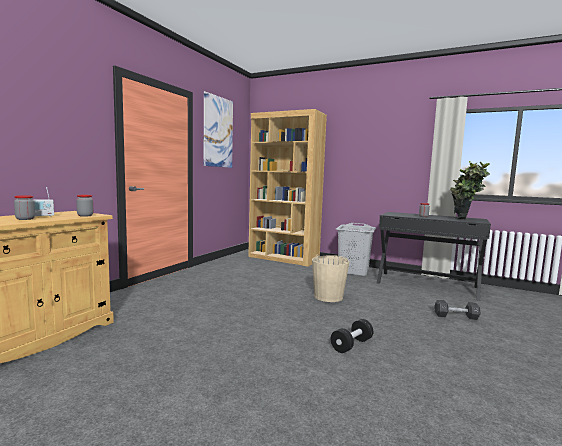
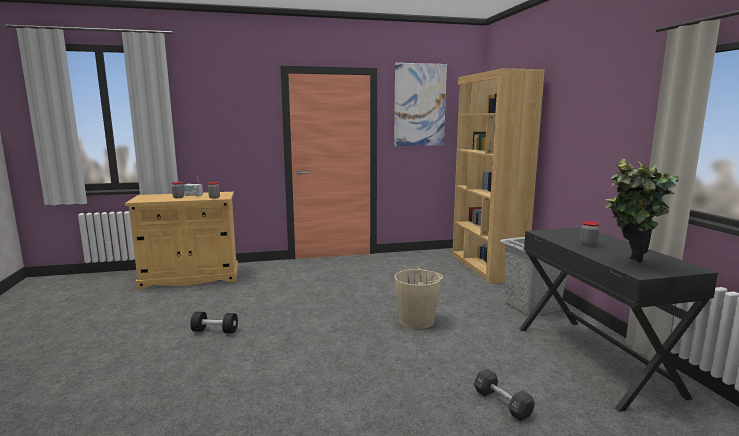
camera: 50 degrees right, 5 degrees up
black dumbbell [331,319,373,353] -> black dumbbell moved to [190,312,238,333]

